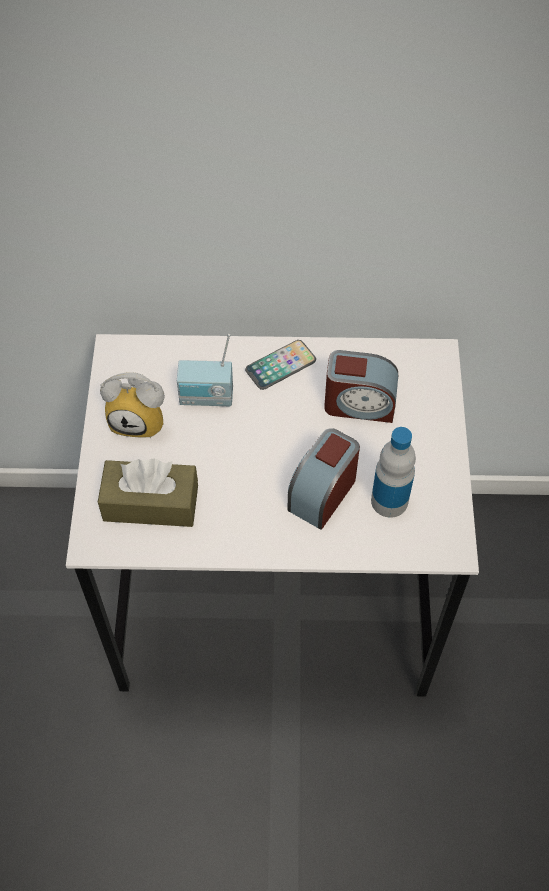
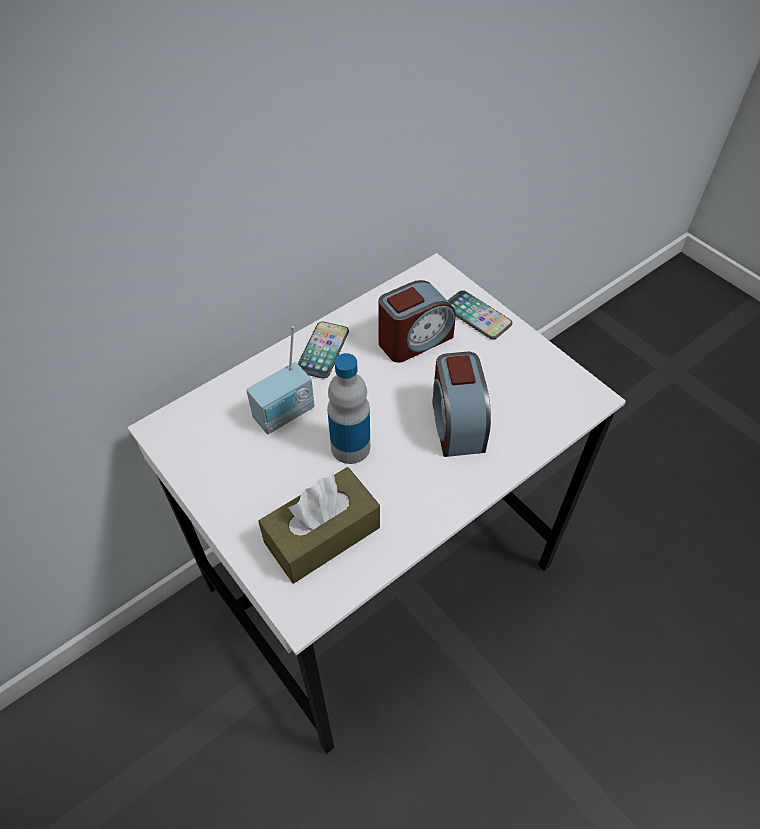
camera: 40 degrees left, 5 degrees down
alarm clock [100,372,165,438] -> none
bottle [371,427,416,518] -> bottle moved to [327,353,370,464]
none -> phone [447,290,513,339]

